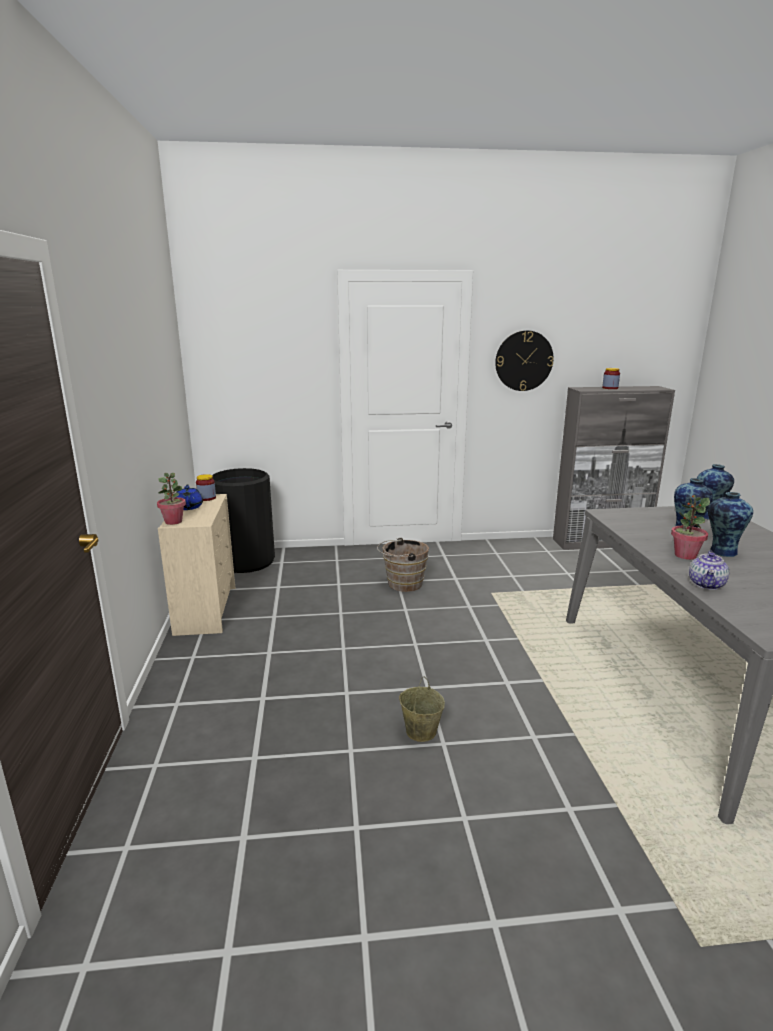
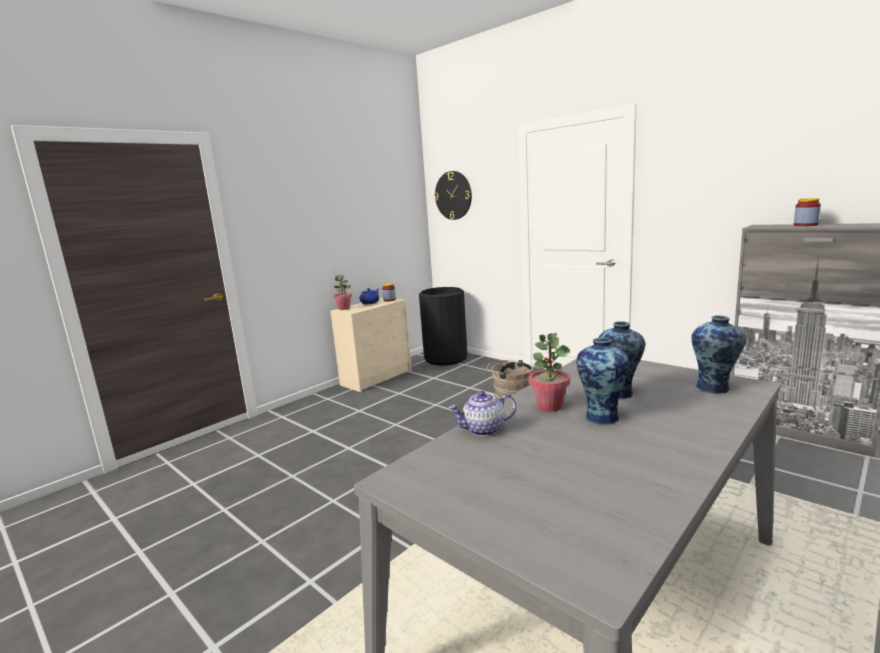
camera: 50 degrees right, 5 degrees down
beige bucket [399,677,445,742] -> none
wall clock [495,330,554,391] -> wall clock moved to [434,171,472,220]

